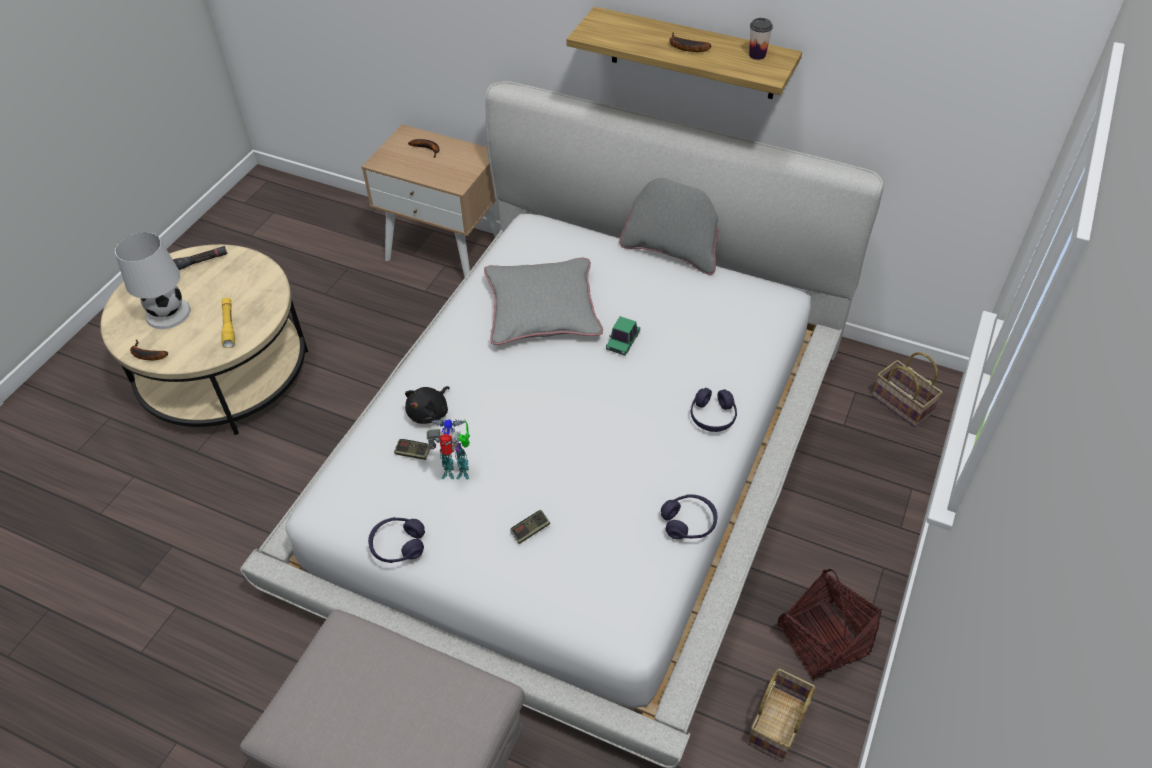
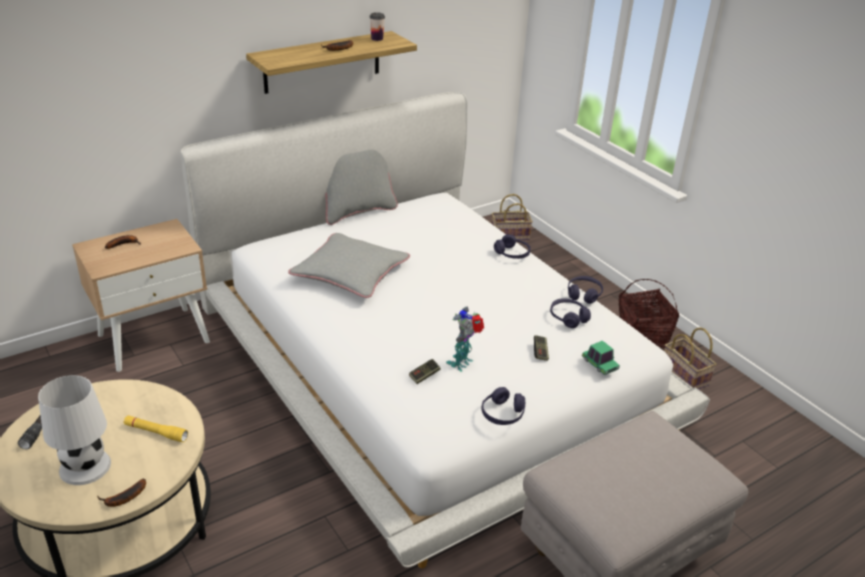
camera: 60 degrees left, 15 degrees down
black plush toy [405,386,450,424] -> none
toy car [606,316,640,356] -> toy car moved to [582,341,620,375]
none -> purple headphones [550,298,591,328]

